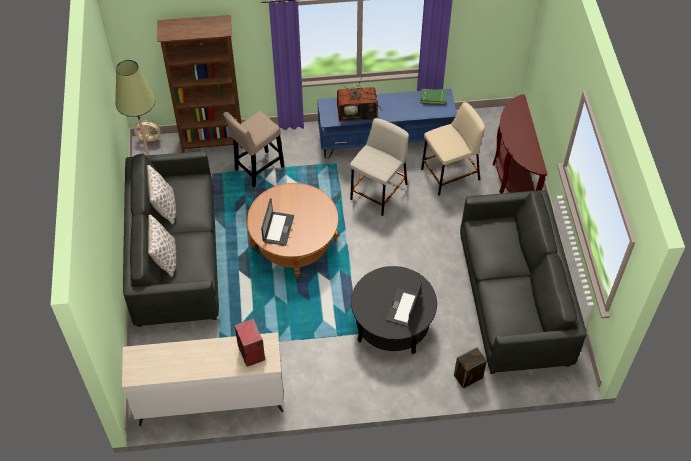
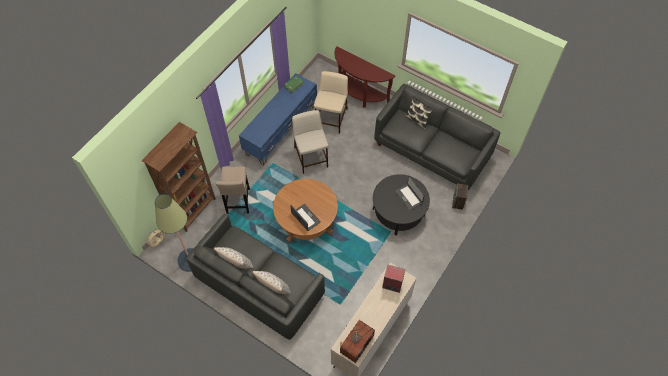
camera: 50 degrees left, 5 degrees up
television [337,75,383,122] -> television moved to [340,320,375,363]
none -> pillow [405,96,433,129]

